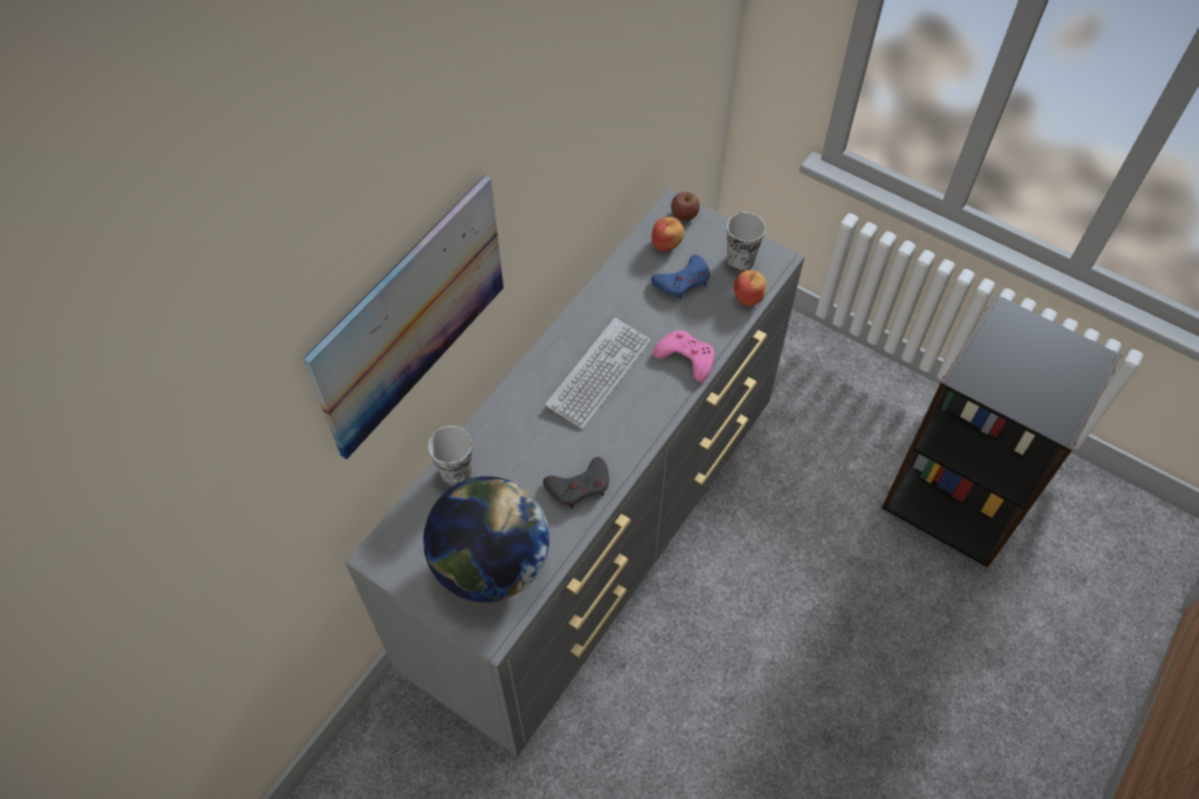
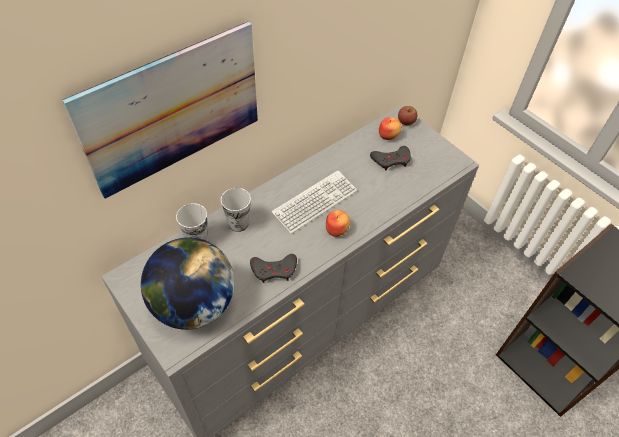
camera: 15 degrees right, 5 degrees down
blue game controller [651,255,710,299] -> grey game controller [370,146,411,171]
pink game controller [653,330,715,382] -> none
cup [727,212,766,271] -> cup moved to [221,188,251,232]
apple [733,270,767,306] -> apple moved to [326,210,350,237]

